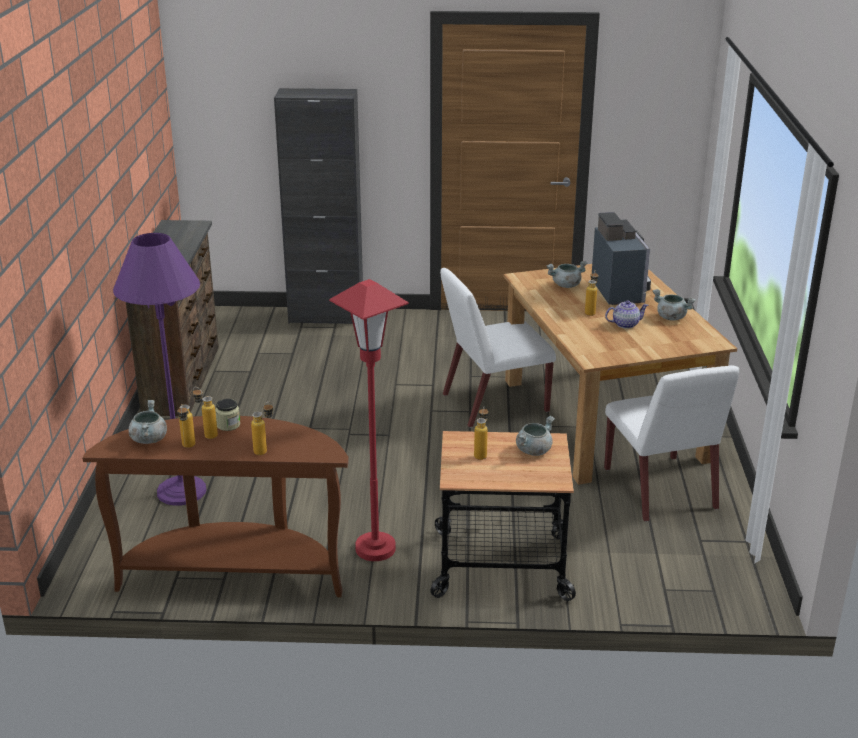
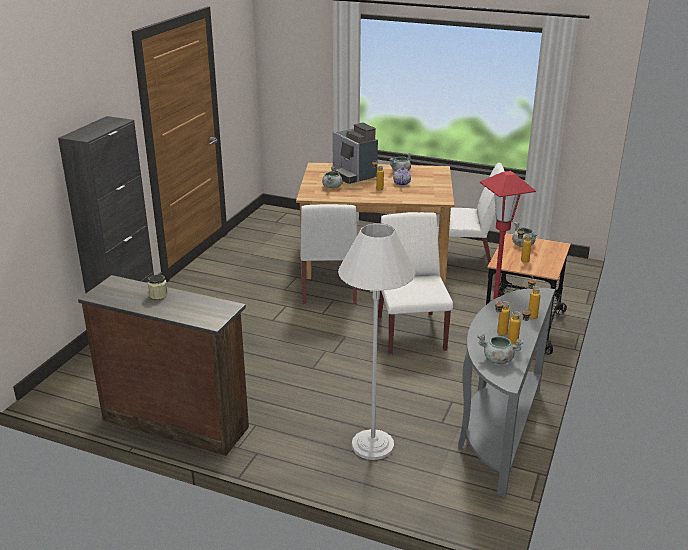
camera: 70 degrees left, 0 degrees up
brown console table [82,416,349,597] -> grey console table [458,288,555,497]
purple floor lamp [113,233,207,506] -> white floor lamp [338,223,415,460]
jar [215,399,240,431] -> jar moved to [148,274,168,299]
coffee machine [592,212,651,305] -> coffee machine turned 135 degrees counterclockwise [332,123,378,184]
none -> white chair [378,212,453,355]

